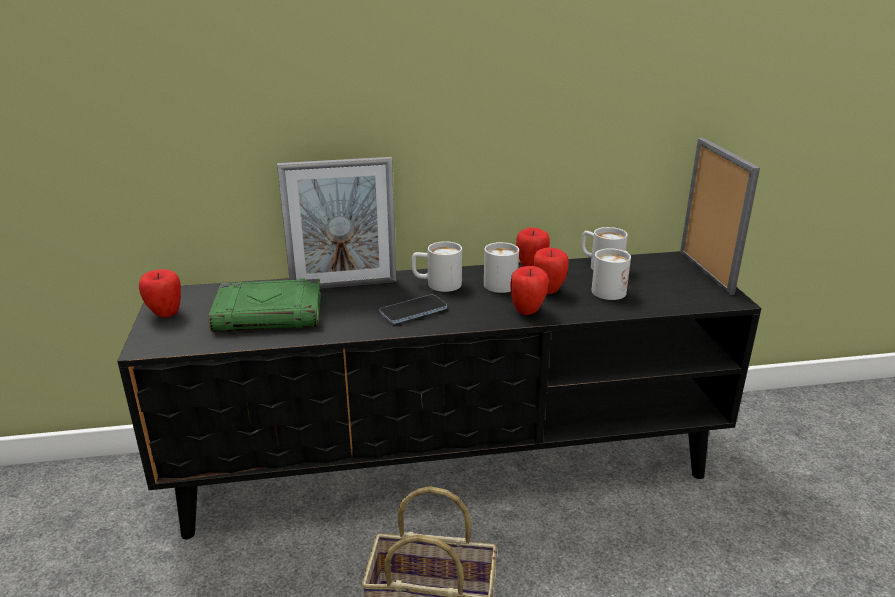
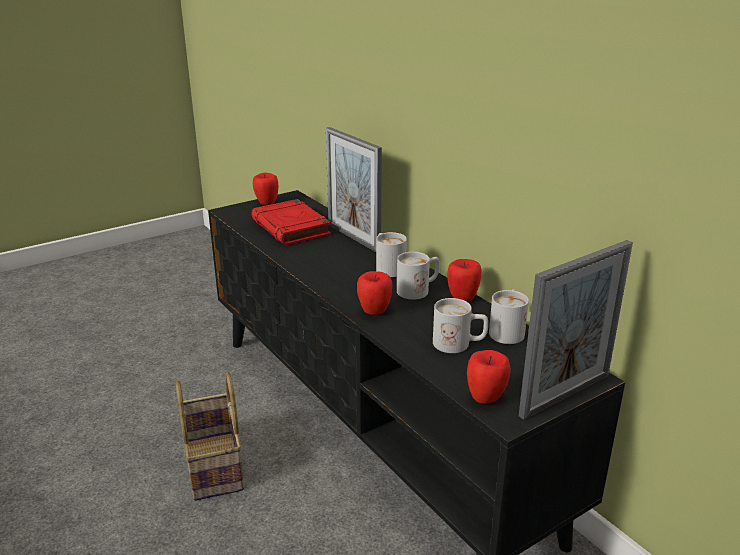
camera: 65 degrees right, 0 degrees up
green book [209,278,321,332] -> red book [251,199,331,245]
phone [379,295,447,324] -> none
apple [533,247,569,294] -> apple moved to [467,350,510,404]

